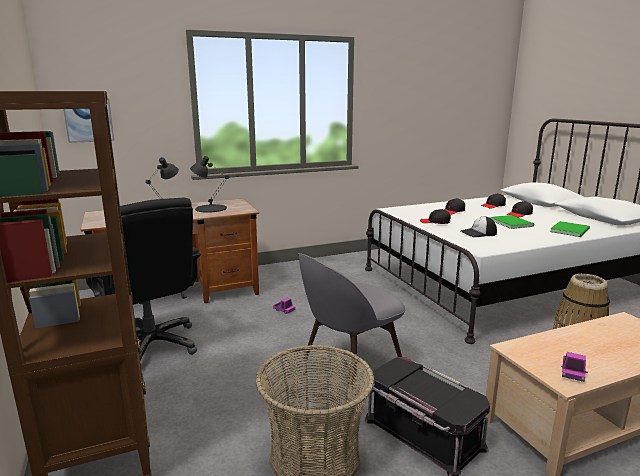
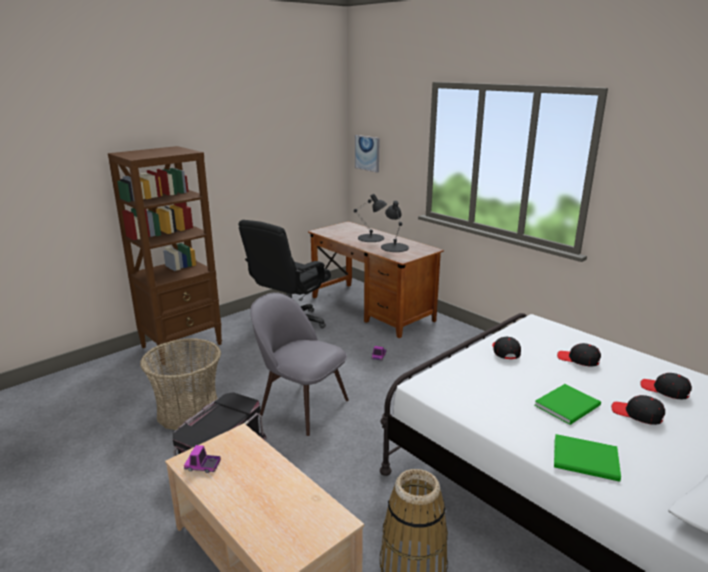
camera: 70 degrees right, 5 degrees up
cap [461,216,497,237] -> none

